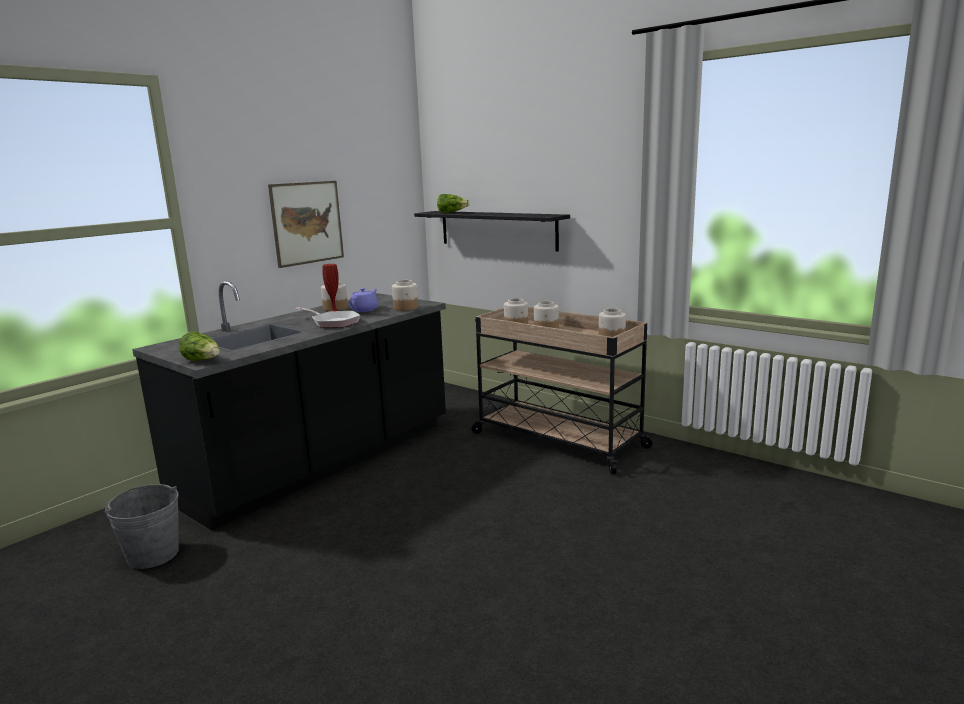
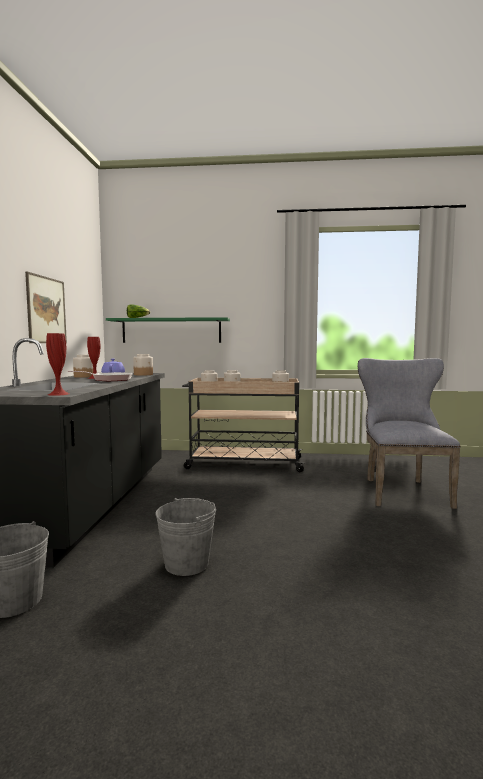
camera: 35 degrees left, 10 degrees down
lettuce [179,331,220,361] -> red vase [46,333,69,396]
black shelf [414,211,570,251] -> green shelf [106,317,230,343]
none -> grey bucket [155,498,216,576]
none -> grey chair [358,358,461,509]

